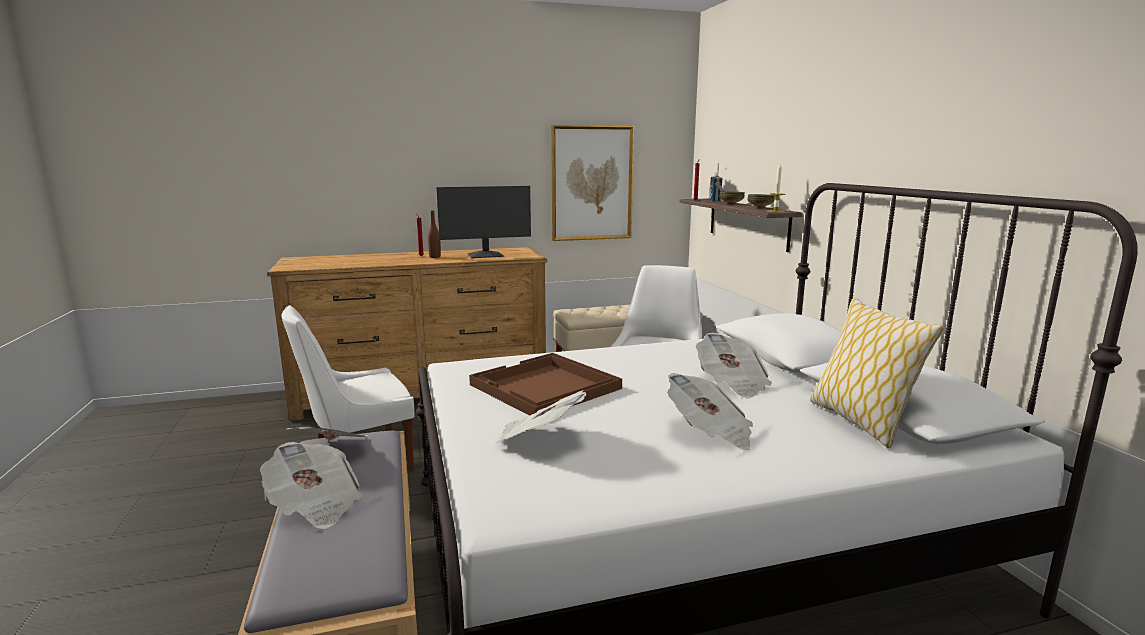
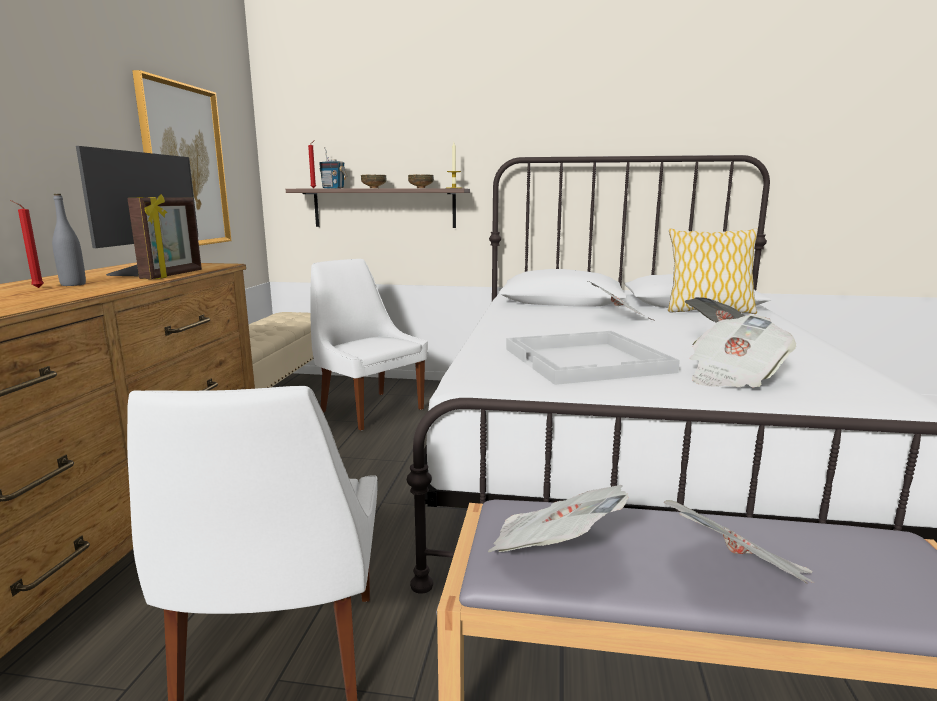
camera: 65 degrees left, 0 degrees up
brown bottle [428,211,441,258] -> grey bottle [52,194,86,286]
brown tray [469,353,622,416] -> white tray [506,331,680,385]
none -> picture frame [127,194,202,279]

